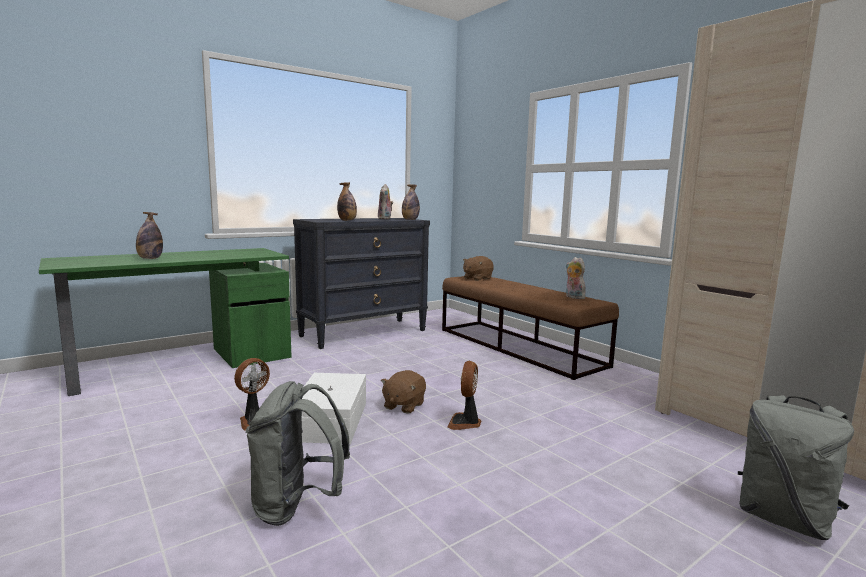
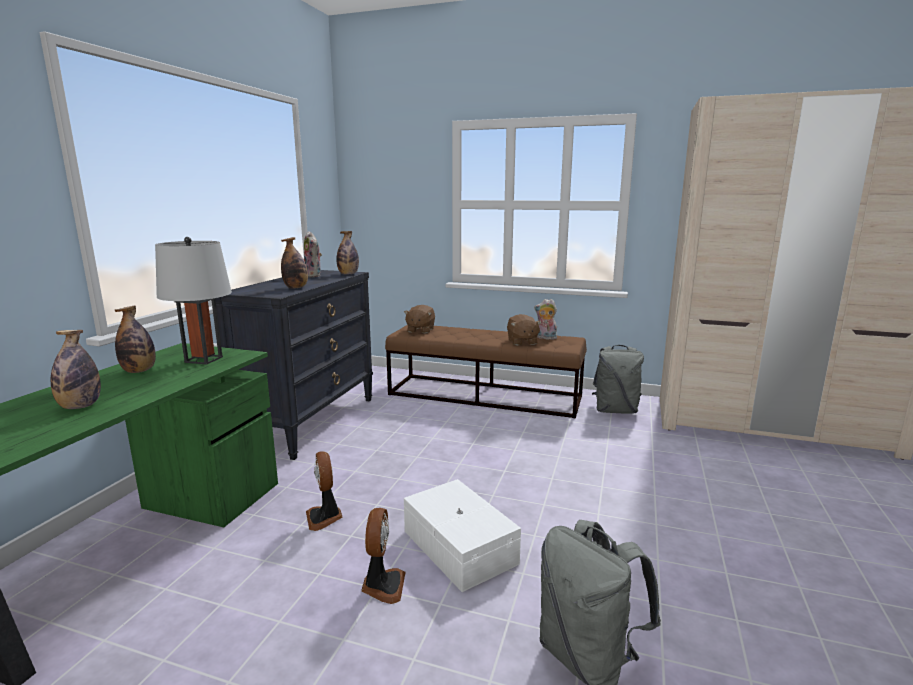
camera: 35 degrees left, 5 degrees up
brown plush toy [381,370,426,414] -> brown plush toy moved to [507,314,542,346]
fan [448,361,481,430] -> fan moved to [306,451,342,531]
grey backpack [738,395,854,540] -> grey backpack moved to [592,345,644,414]
none -> bottle [115,306,156,373]
none -> grey table lamp [155,237,232,365]

